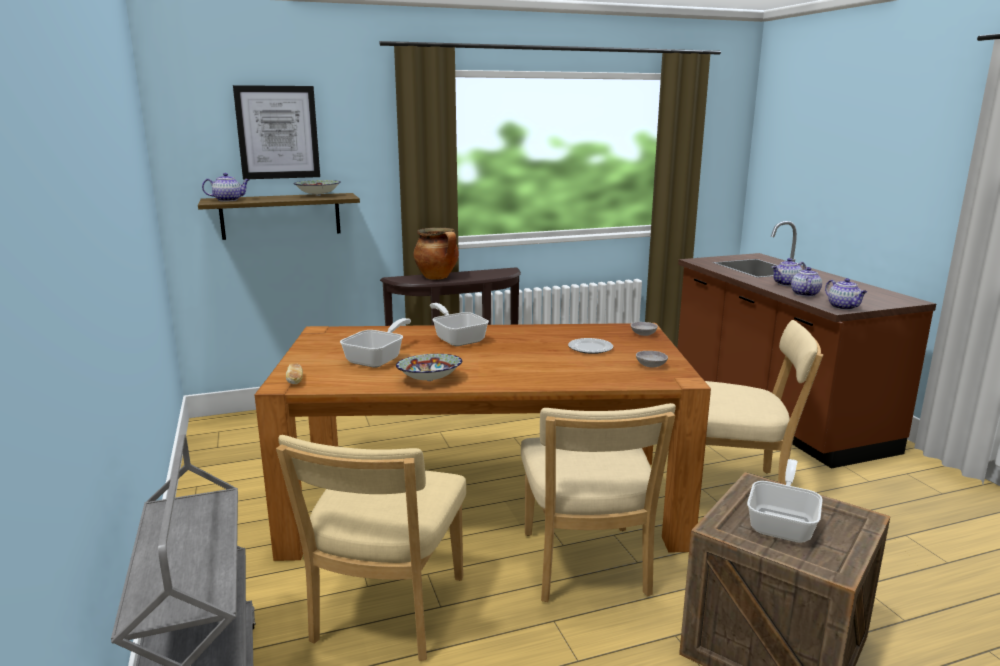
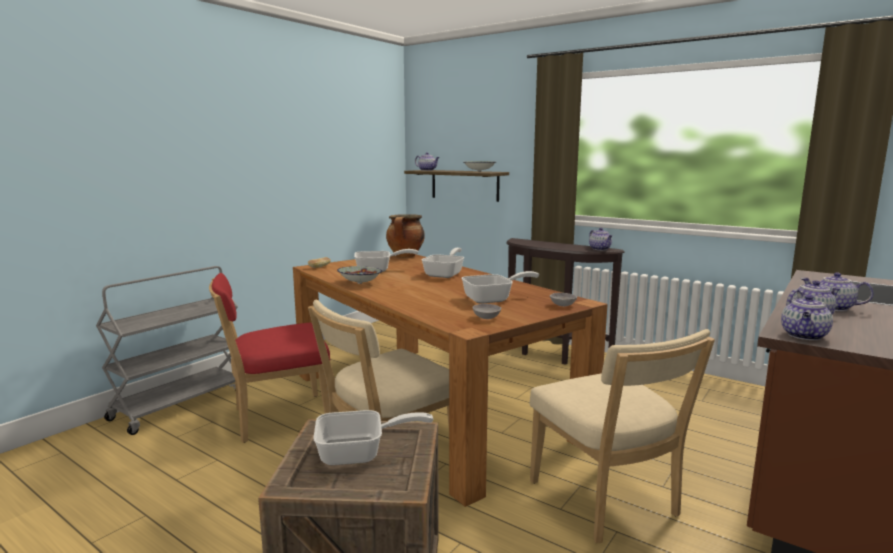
camera: 55 degrees right, 5 degrees down
picture [233,85,320,180] -> none
beige chair [276,435,466,661] -> red chair [209,273,330,443]
cooking pot [413,228,459,280] -> cooking pot moved to [386,214,425,257]
plate [568,338,613,354] -> frying pan [461,271,539,304]
none -> teapot [589,228,612,250]

